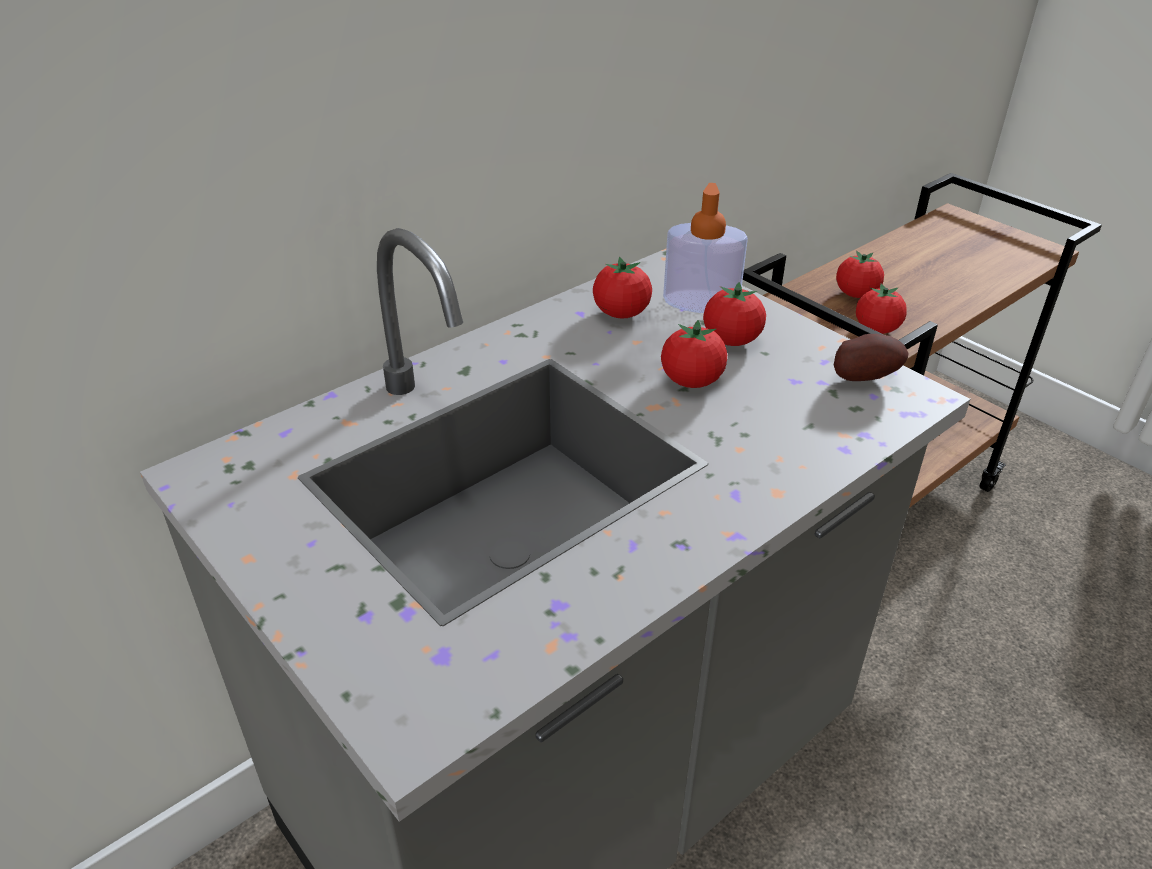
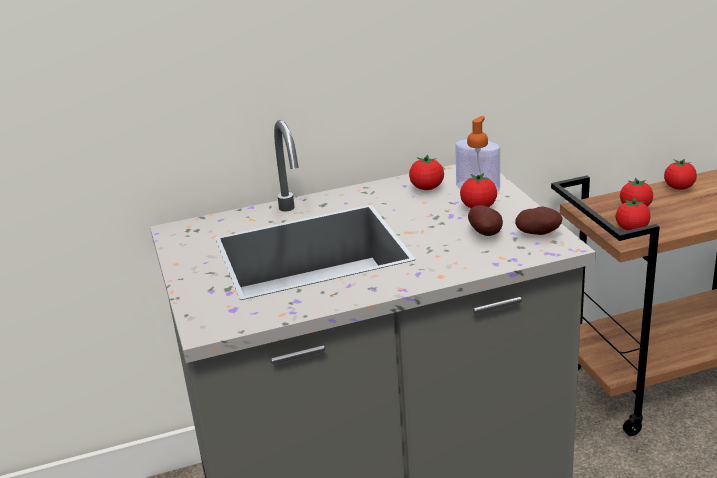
camera: 25 degrees right, 10 degrees down
tomato [661,320,727,388] -> tomato moved to [664,159,697,190]
none -> potato [468,205,503,236]

